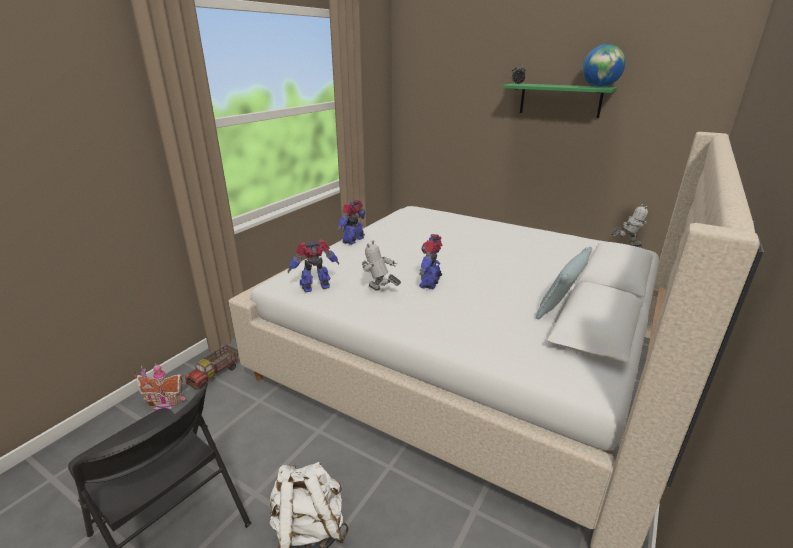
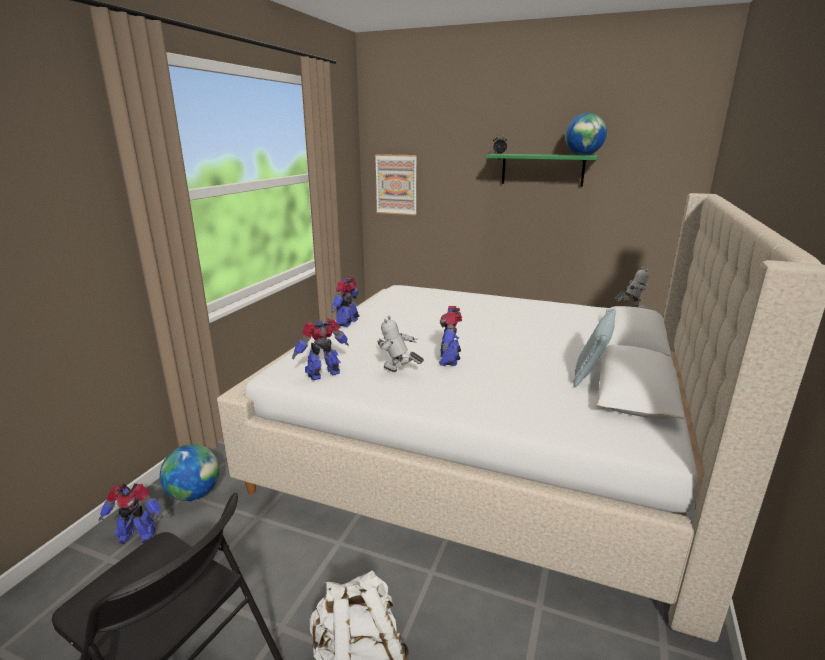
camera: 10 degrees left, 5 degrees down
toy house [134,363,186,410] -> toy robot [99,484,163,544]
toy truck [185,345,238,390] -> globe [160,444,219,501]
none -> picture [375,154,417,215]

